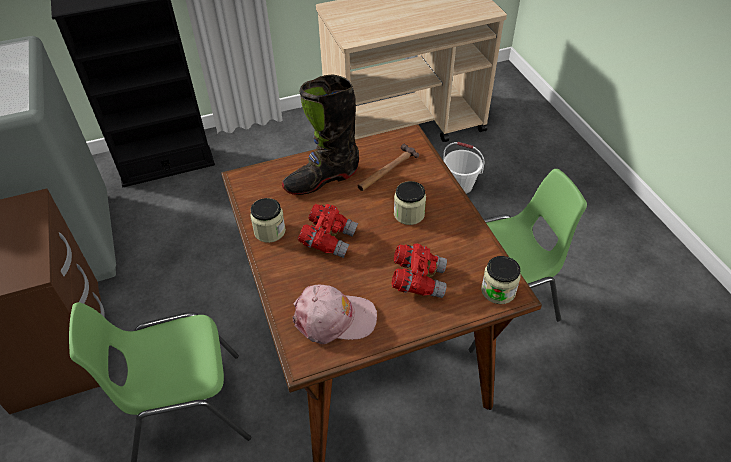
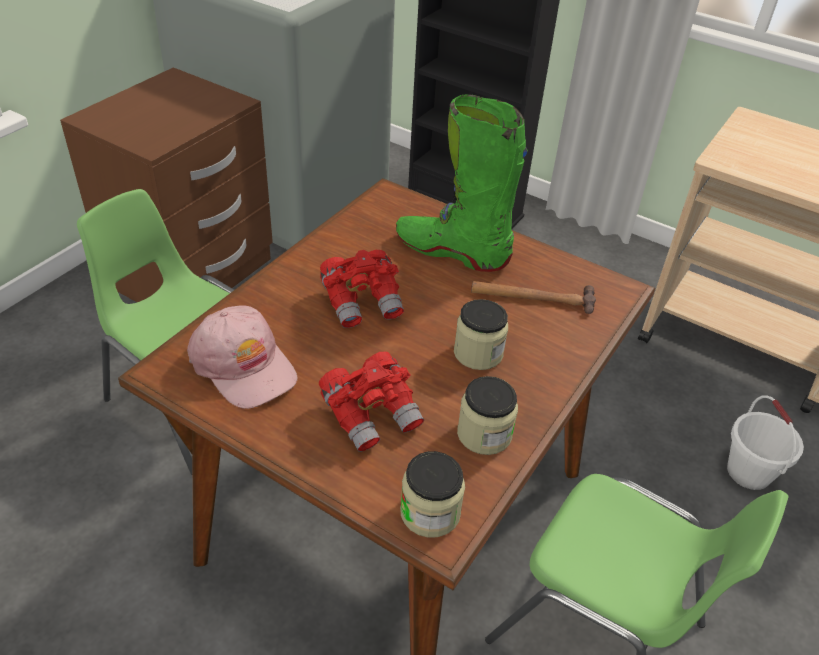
camera: 50 degrees right, 5 degrees down
jar [250,198,286,243] -> jar moved to [457,376,518,455]
black boot [282,74,359,195] -> green boot [396,94,528,272]

